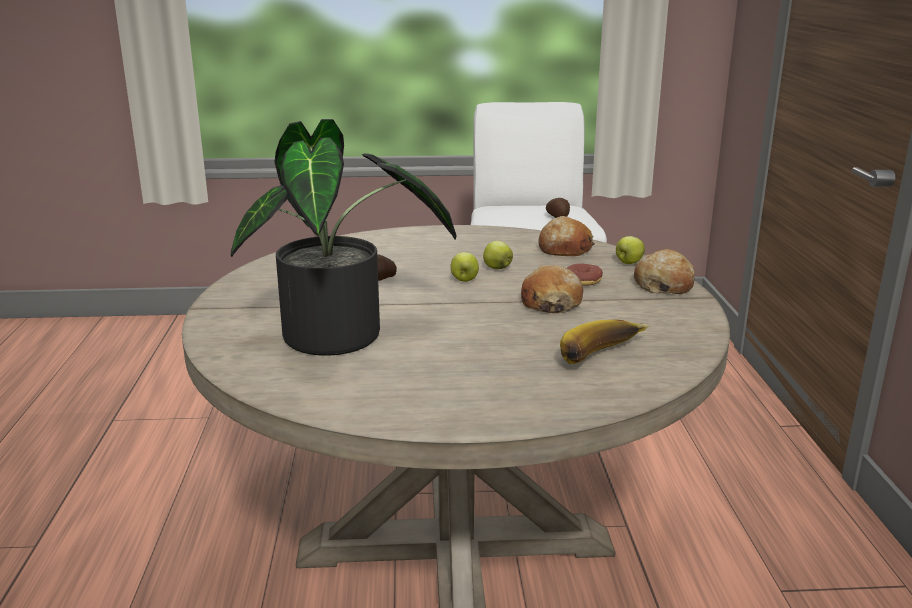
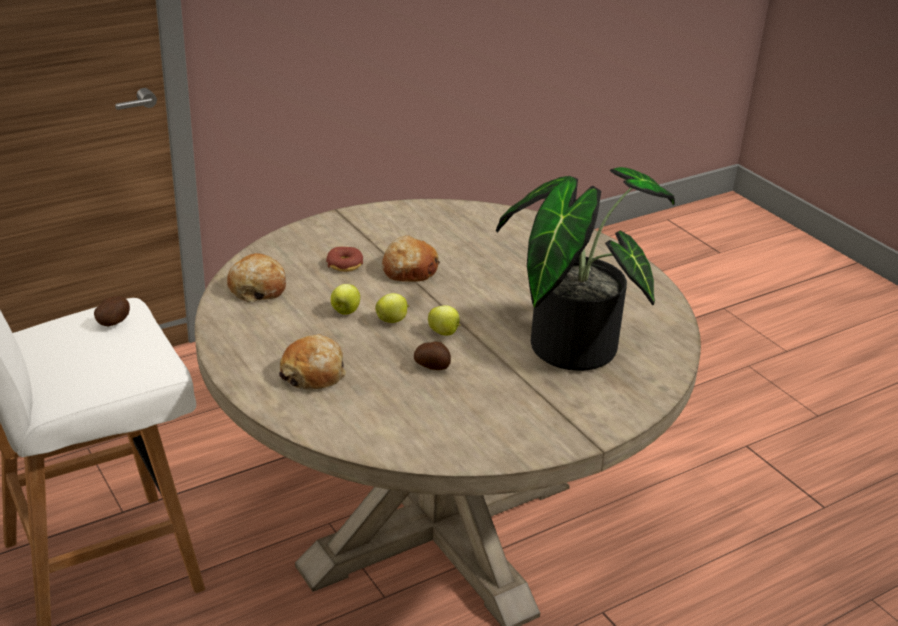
camera: 120 degrees left, 10 degrees up
banana [560,320,649,364] -> none
apple [616,236,645,264] -> apple moved to [428,305,461,336]
bread [634,249,695,294] -> bread moved to [279,334,346,389]

